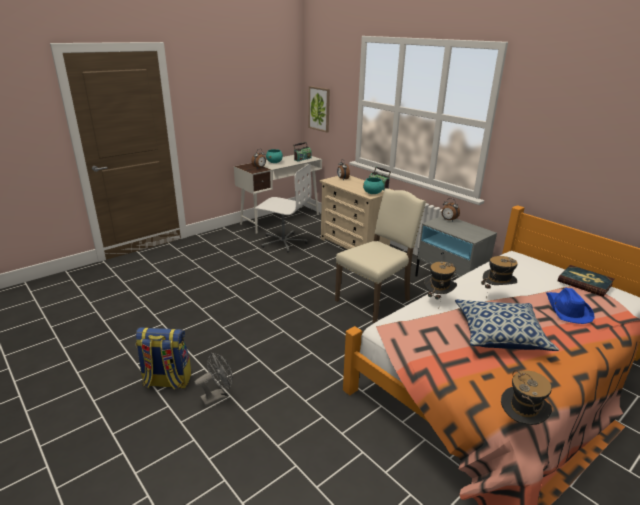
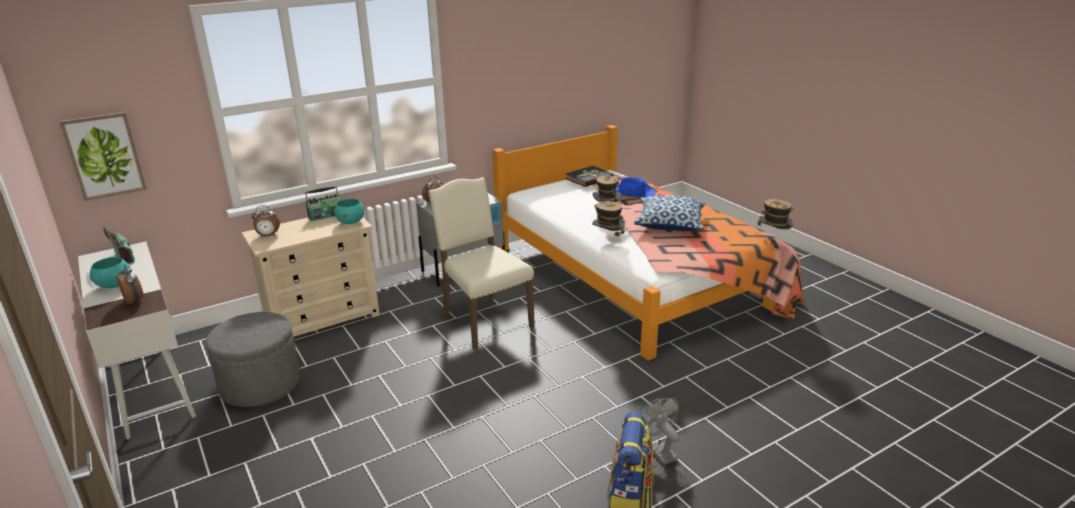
camera: 80 degrees left, 0 degrees up
white office chair [255,163,312,253] -> grey ottoman [206,312,301,407]

